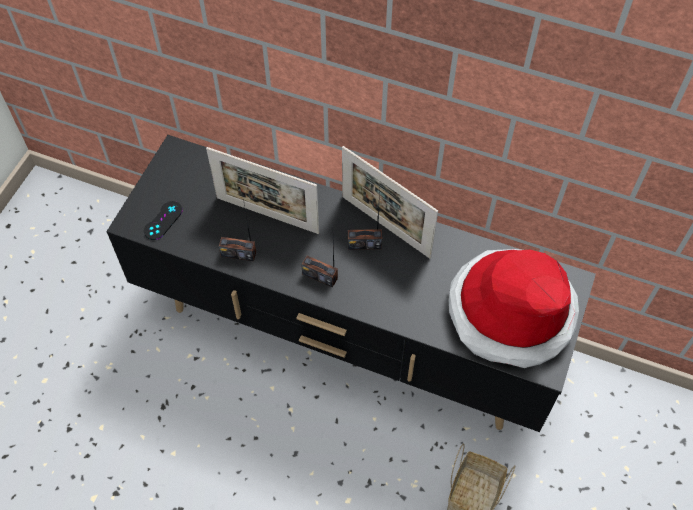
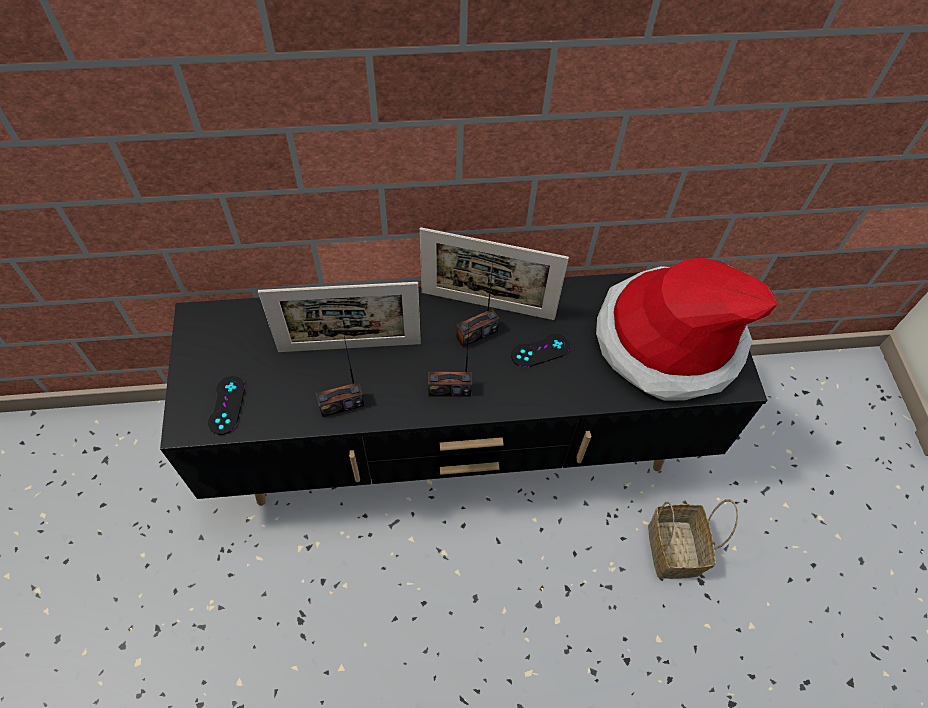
camera: 30 degrees left, 0 degrees up
none -> black game controller [511,334,570,368]

